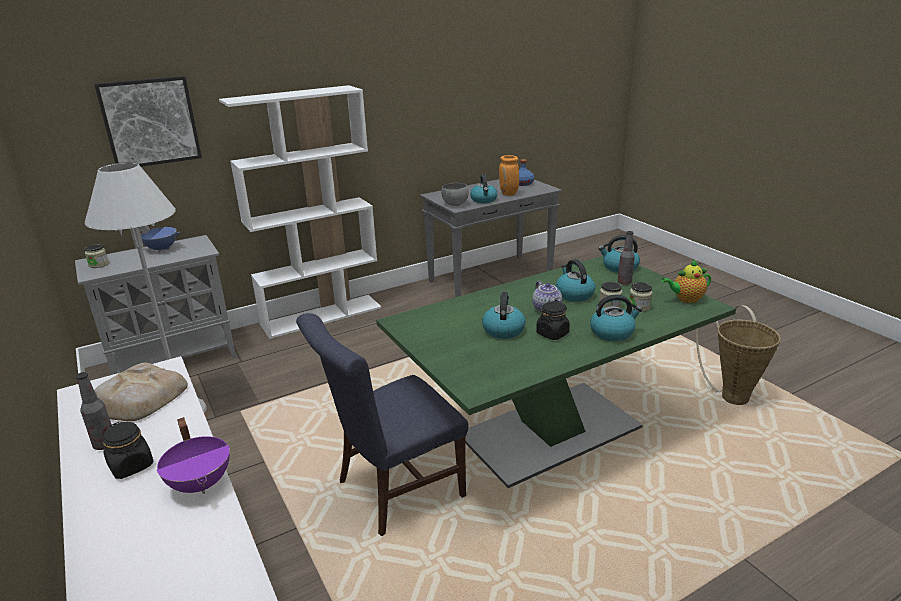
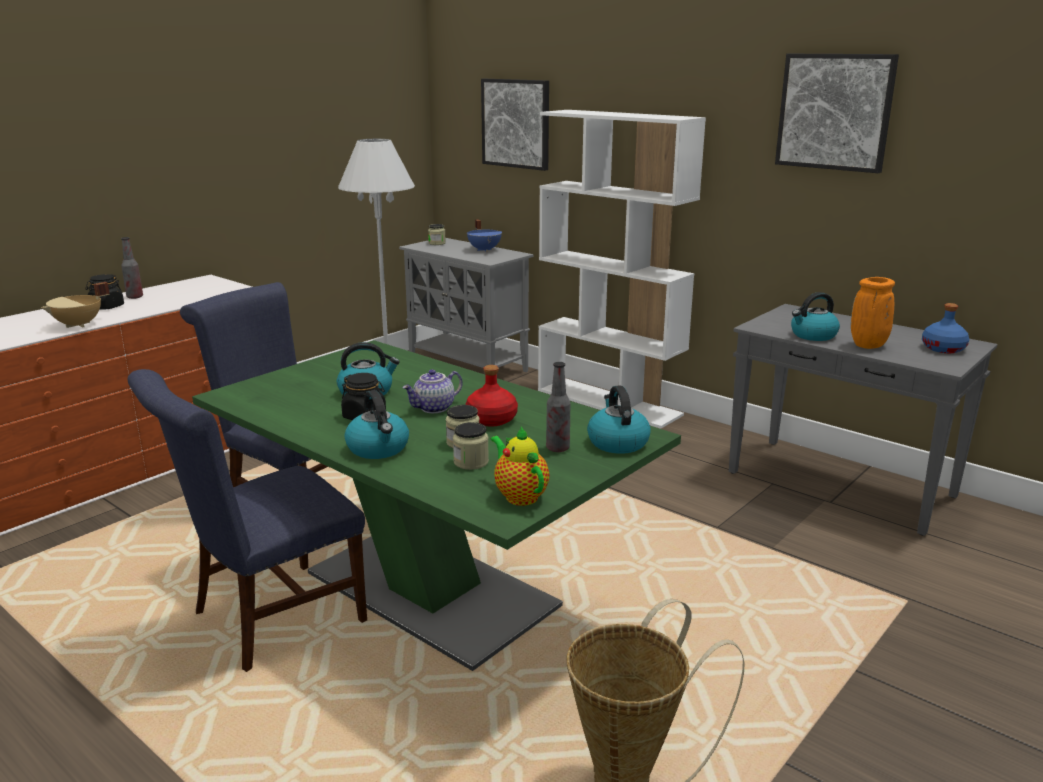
camera: 70 degrees right, 5 degrees down
bread [94,363,188,421] -> none
purple cooking pot [157,417,230,494] -> beige cooking pot [41,282,110,328]
grey bowl [441,183,469,206] -> none
kettle [556,259,596,302] -> red bottle [465,365,518,426]
none -> blue chair [127,369,367,672]
none -> picture [775,54,899,173]

